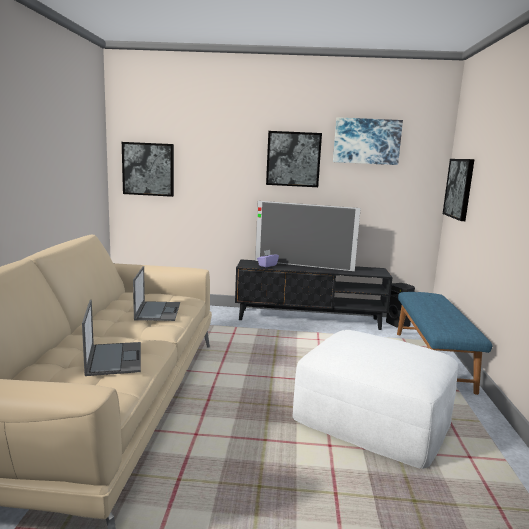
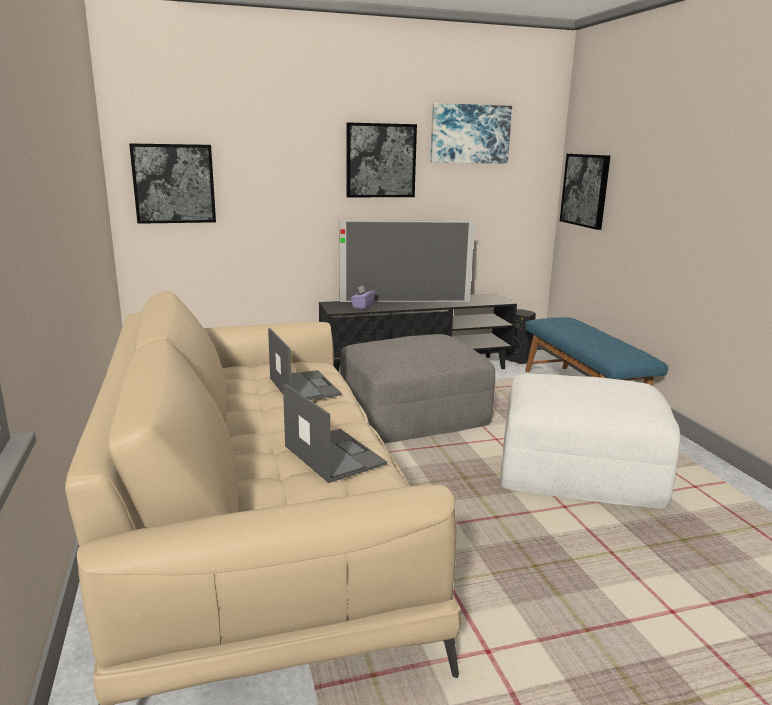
camera: 20 degrees left, 5 degrees up
none -> grey ottoman [340,334,495,443]

